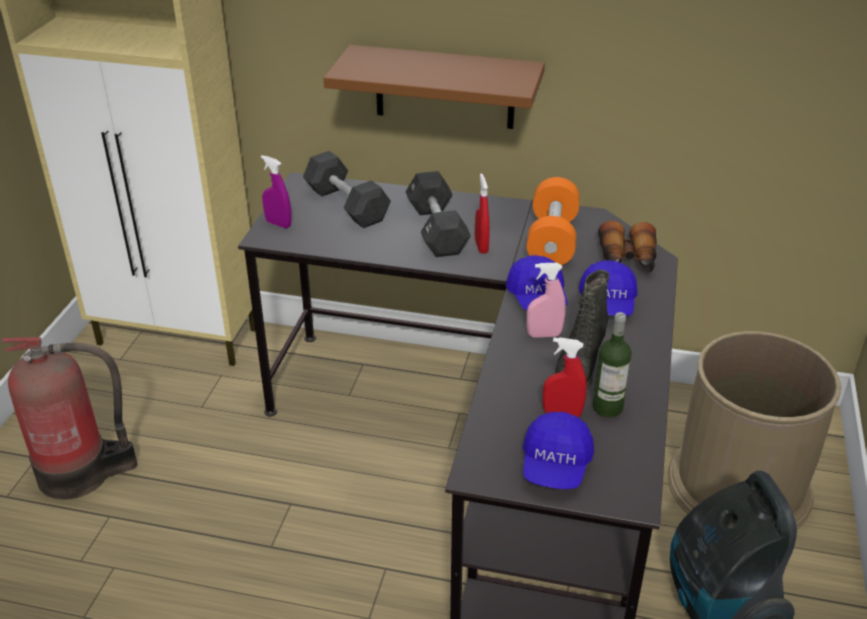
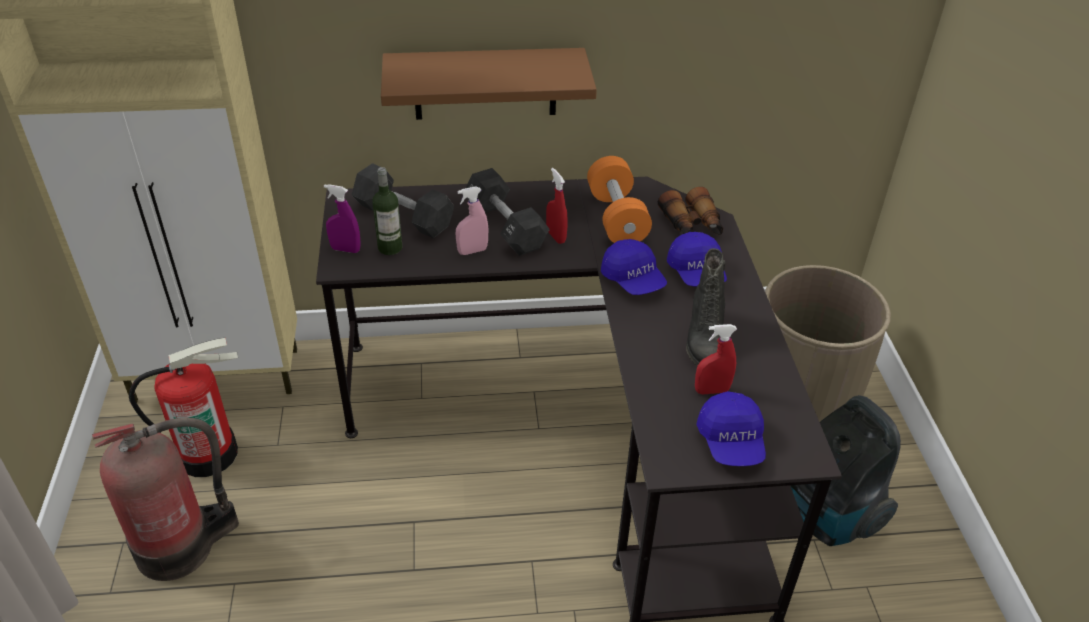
camera: 20 degrees left, 5 degrees up
pink spray bottle [527,263,566,338] -> pink spray bottle moved to [456,186,488,255]
bottle [593,312,632,417] -> bottle moved to [372,167,402,255]
none -> fire extinguisher [129,338,238,477]

